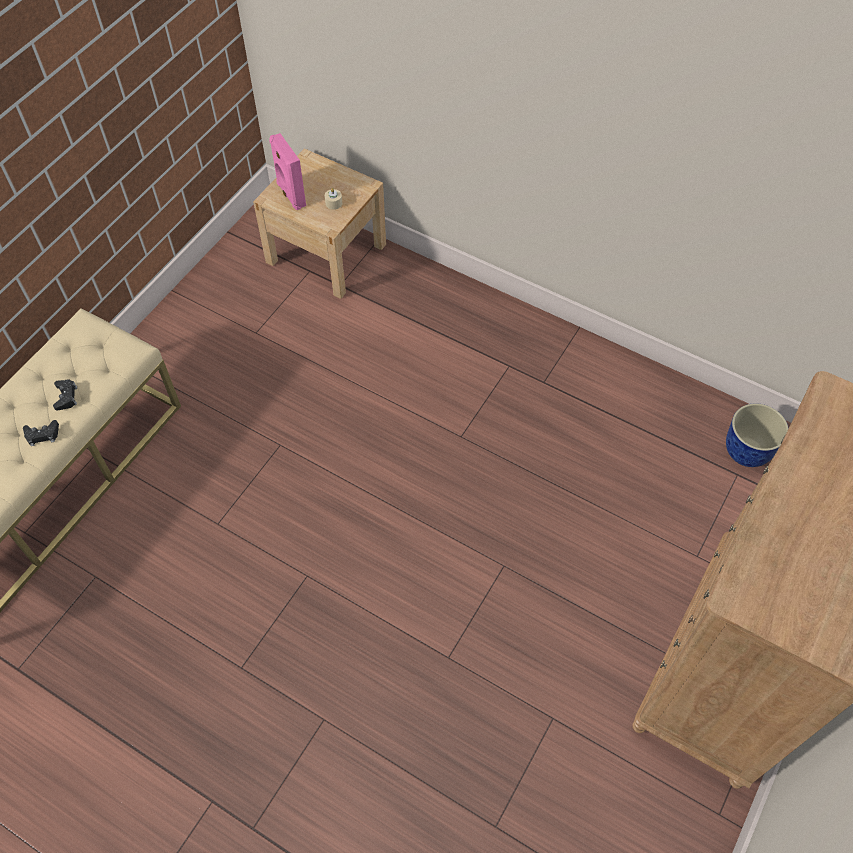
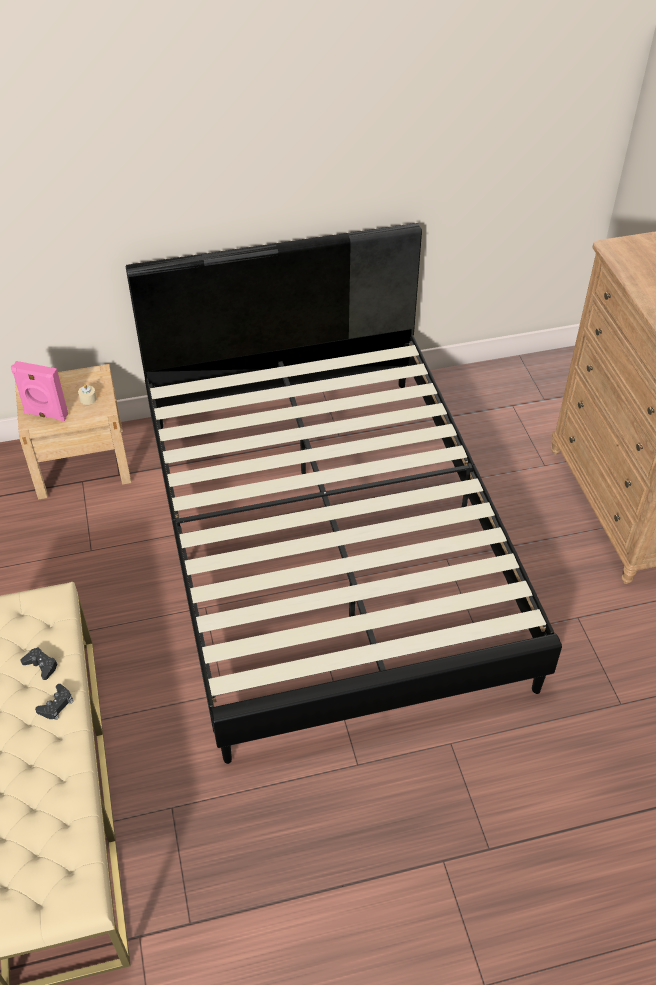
camera: 45 degrees left, 10 degrees down
planter [726,403,789,467] -> none
none -> black bed [126,223,562,764]

